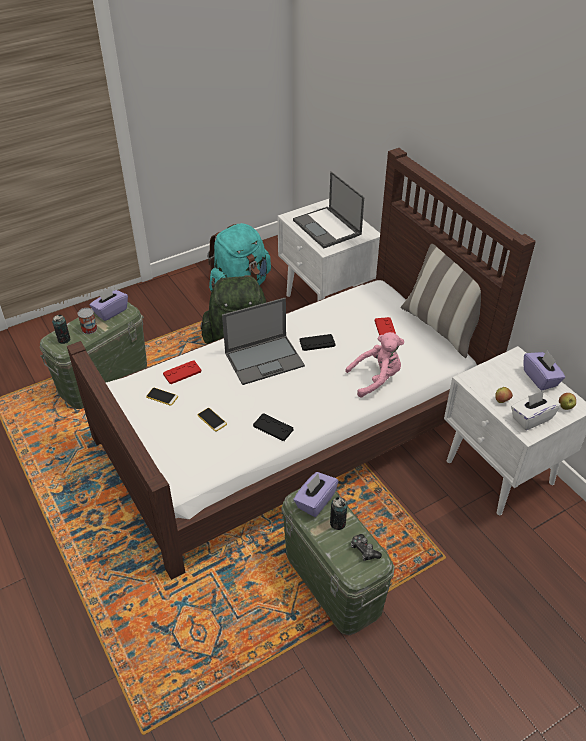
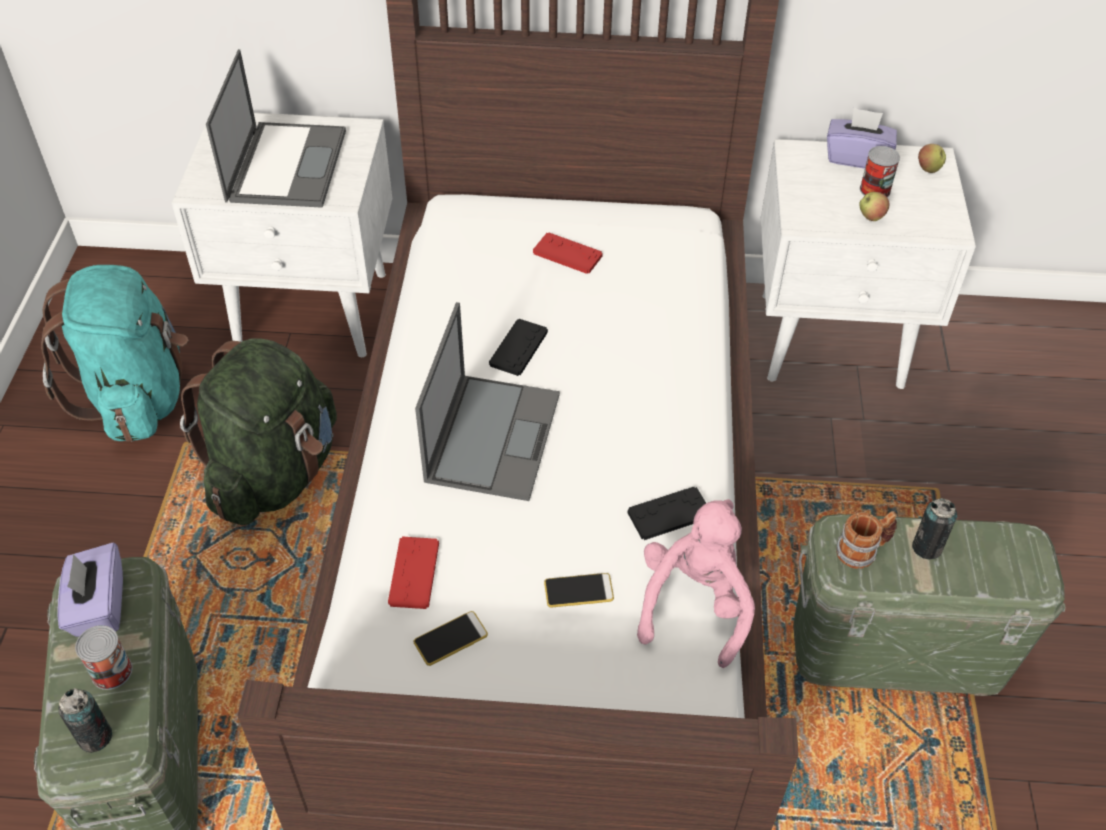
camera: 55 degrees left, 5 degrees up
laptop [293,171,364,248] -> laptop turned 90 degrees counterclockwise [206,49,346,208]
purple tissue box [293,472,338,517] -> mug [836,511,897,569]
pink plush toy [345,332,404,397] -> pink plush toy moved to [637,499,755,668]
game controller [351,534,382,561] -> none
pillow [401,244,504,358] -> none
white tissue box [511,391,561,430] -> none
none -> can [860,146,900,197]

